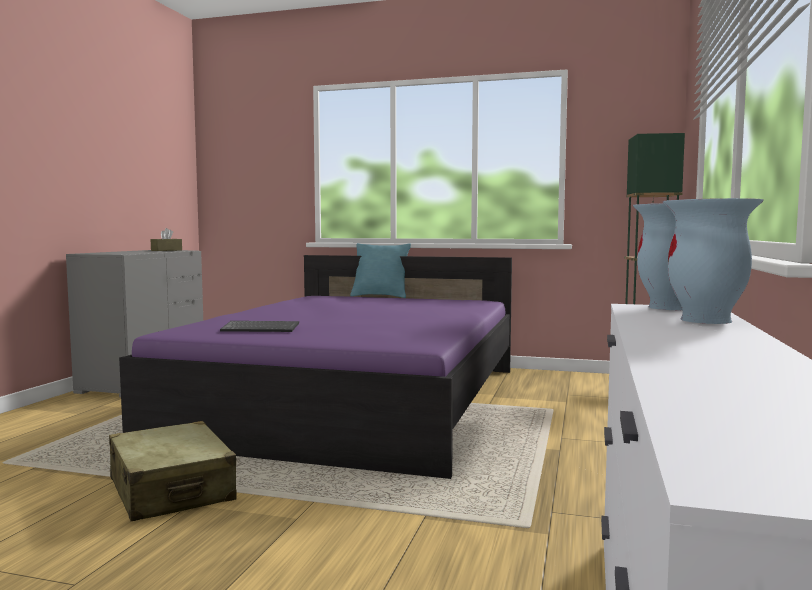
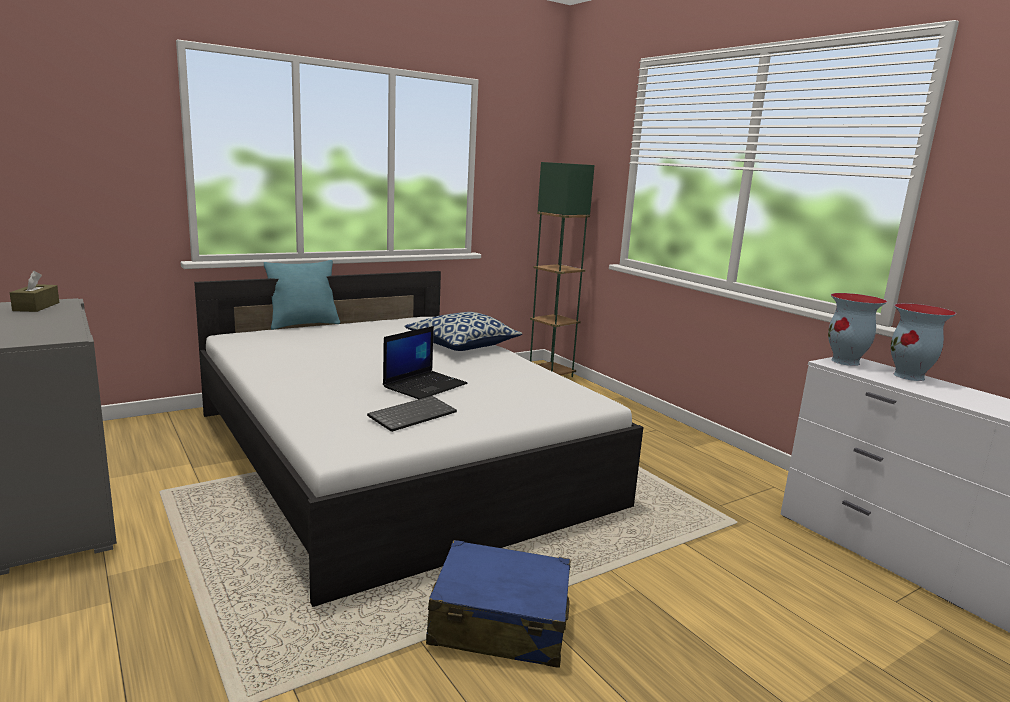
camera: 50 degrees left, 10 degrees up
beige suitcase [109,421,236,521] -> blue suitcase [426,540,570,668]
purple bed [119,255,512,479] -> white bed [194,271,643,607]
none -> laptop [383,326,468,399]
none -> pillow [404,312,522,351]

